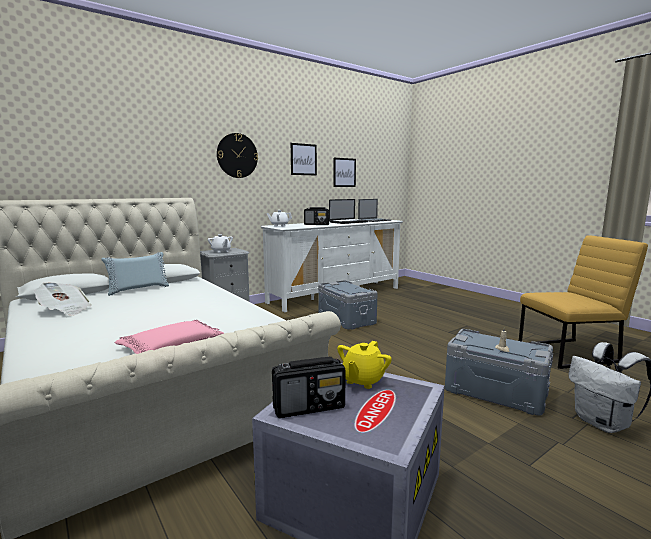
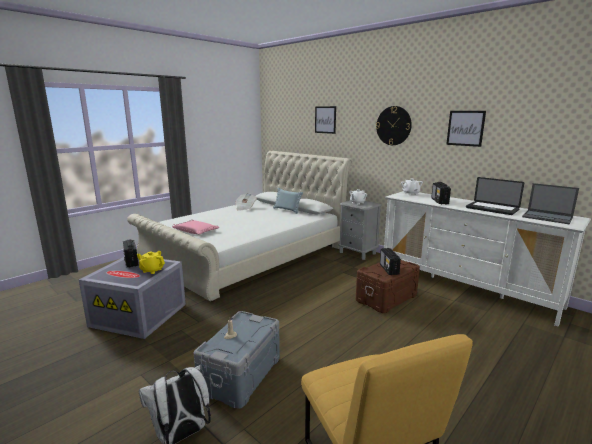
camera: 80 degrees right, 5 degrees up
grey storage box [318,280,377,330] -> brown storage box [356,260,420,313]
picture [333,158,356,187] -> picture moved to [315,106,336,134]
none -> radio [380,248,401,275]

